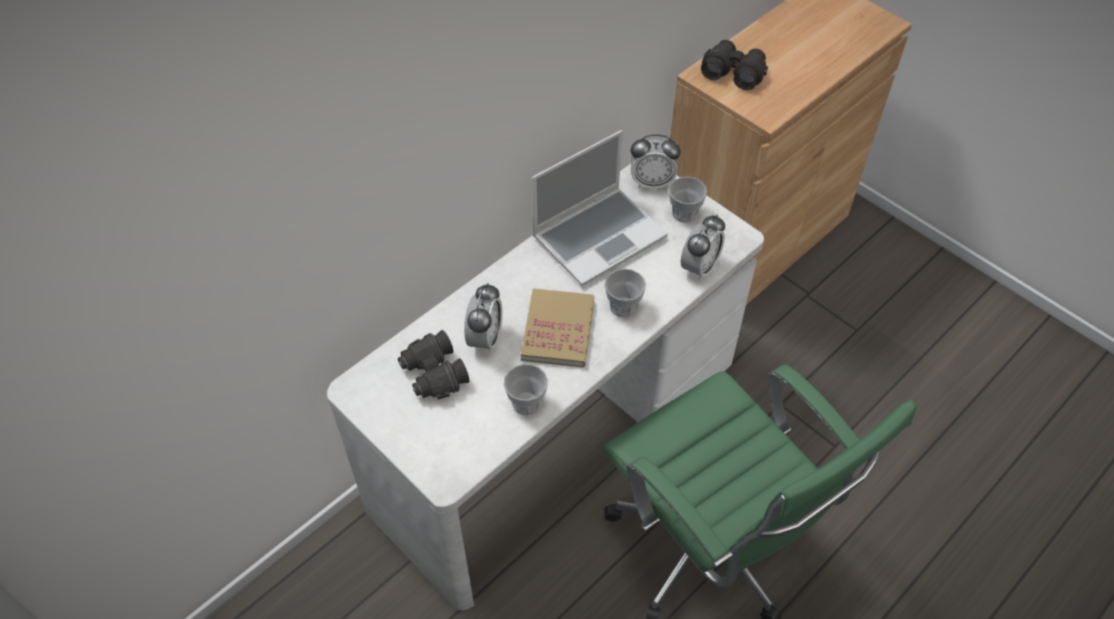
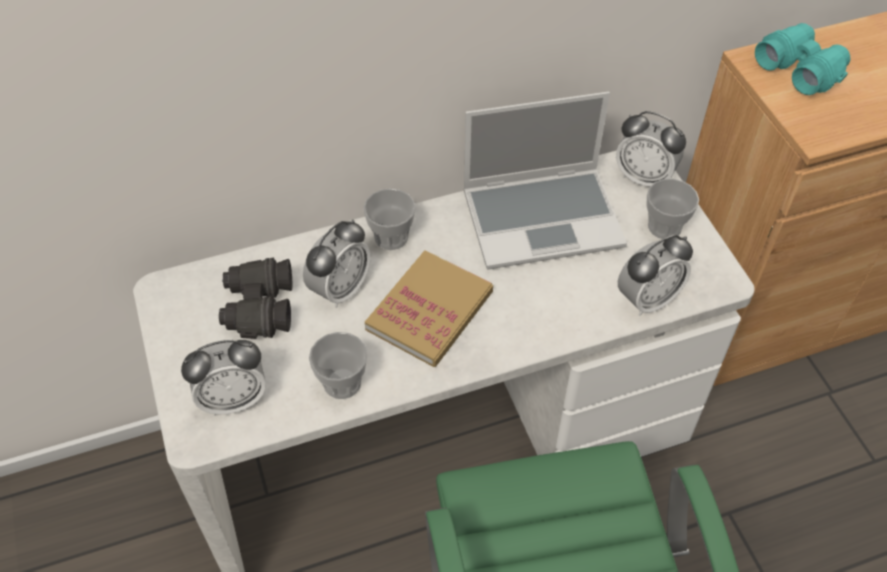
camera: 25 degrees right, 0 degrees up
cup [605,269,646,317] -> cup moved to [363,188,416,250]
black binoculars [701,40,768,90] -> turquoise binoculars [755,23,850,95]
none -> alarm clock [181,340,266,415]

